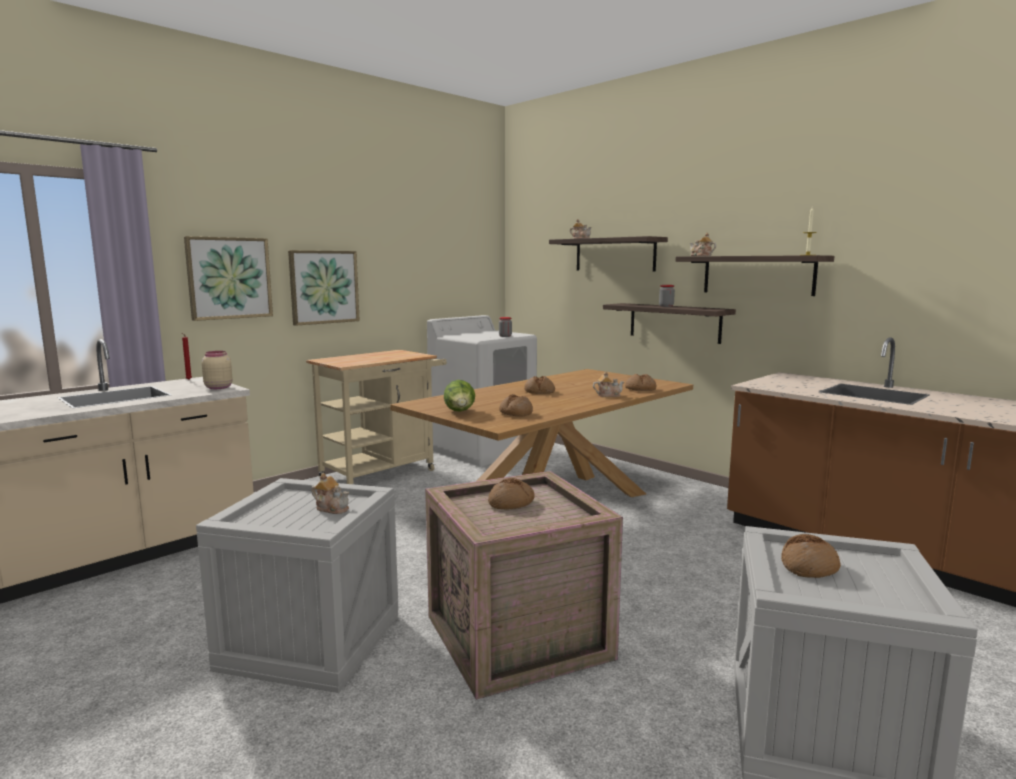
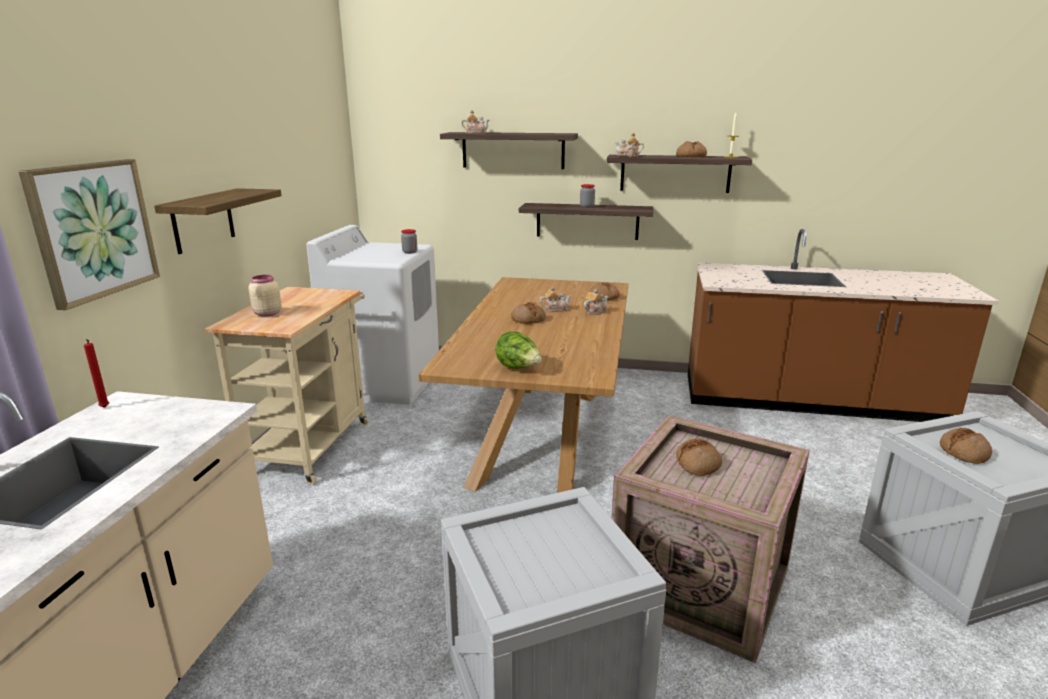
camera: 35 degrees left, 10 degrees up
beige jar [202,351,233,389] -> beige jar moved to [248,275,282,317]
picture [288,250,360,326] -> shelf [154,188,282,254]
teapot [311,473,349,514] -> teapot moved to [540,287,571,312]
bread [499,394,533,417] -> bread moved to [676,141,707,157]

